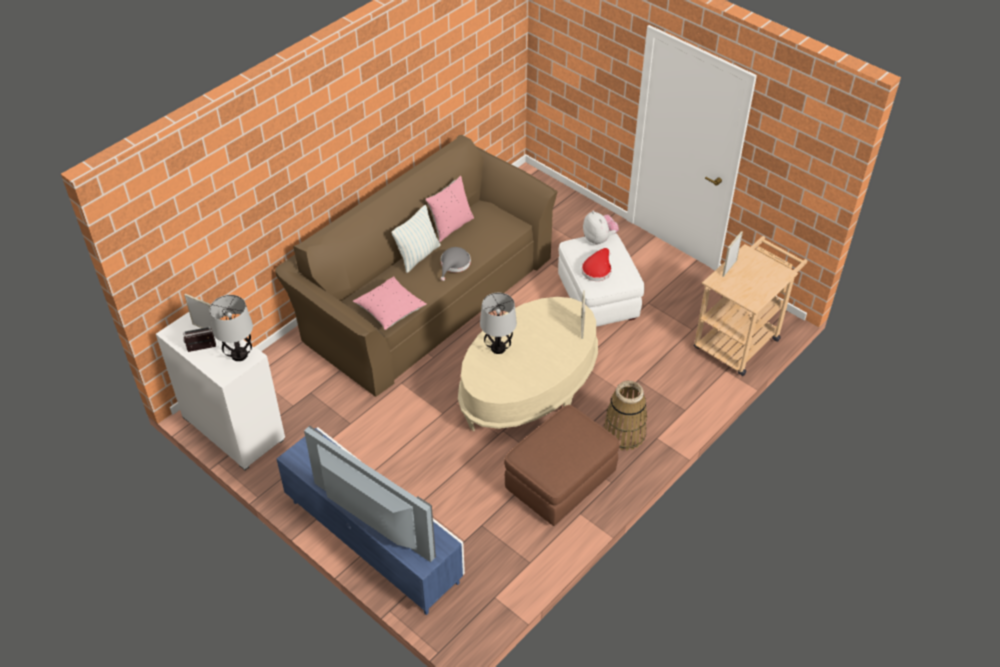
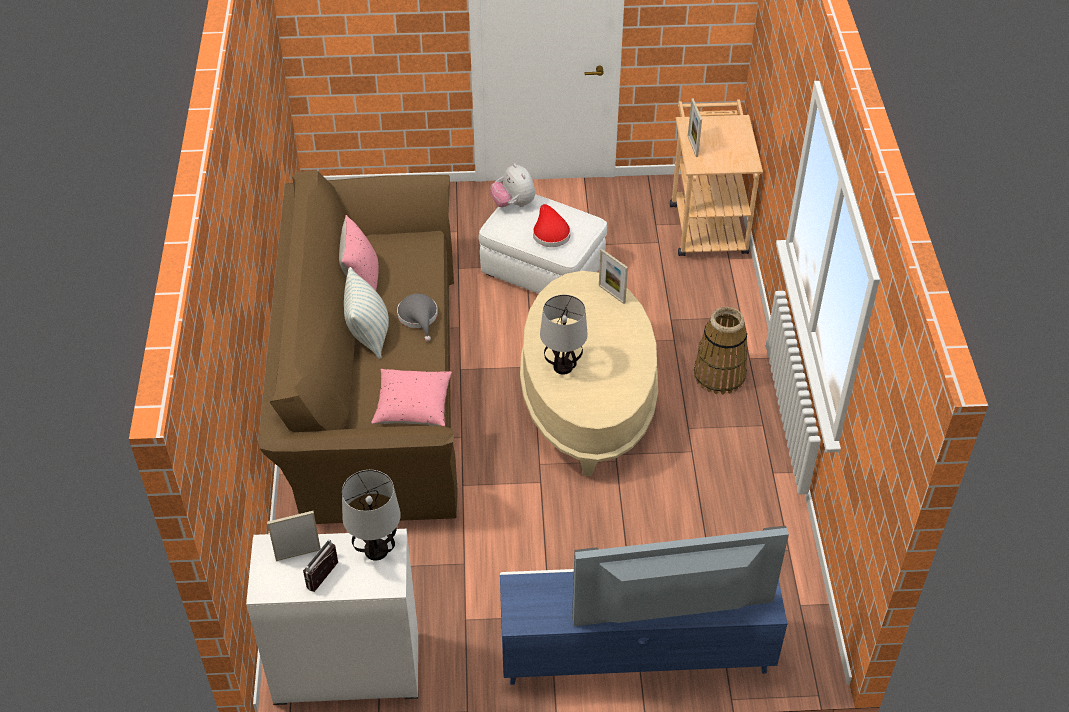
camera: 45 degrees left, 0 degrees up
brown ottoman [504,405,620,526] -> none
plush toy [583,211,619,245] -> plush toy turned 135 degrees counterclockwise [490,163,535,207]

